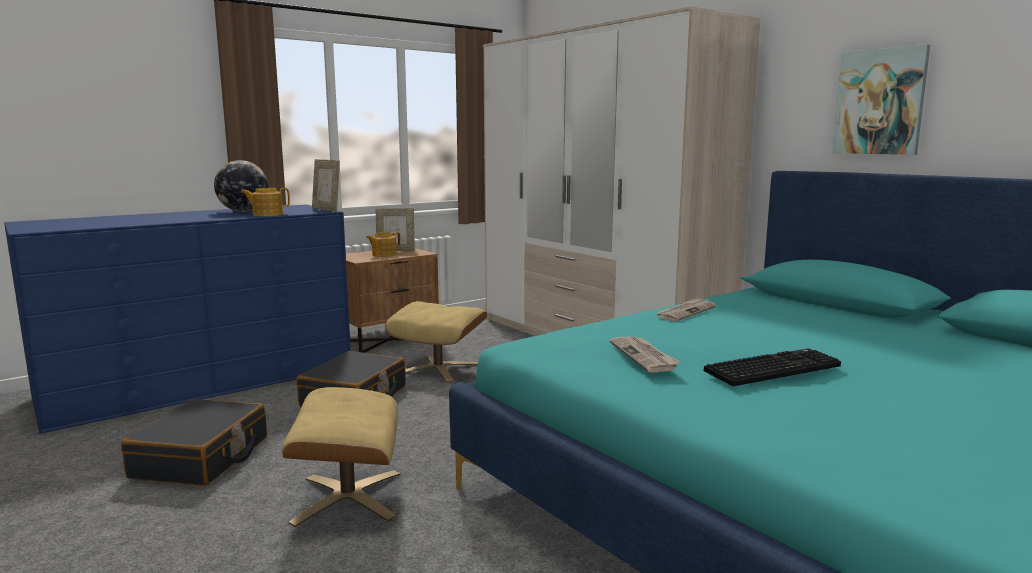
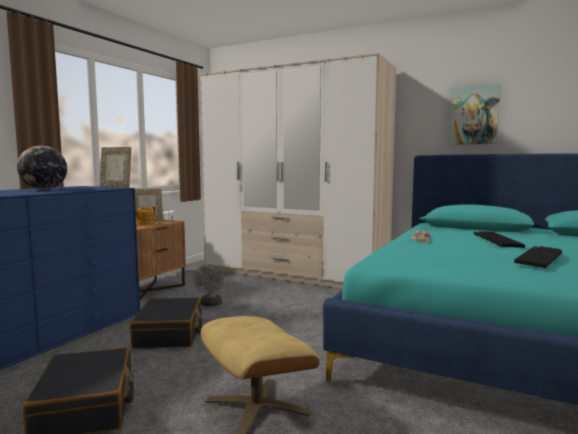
camera: 25 degrees left, 5 degrees down
teapot [241,188,290,216] -> none
beige ottoman [385,301,487,383] -> grey fan [194,265,224,306]
newspaper [610,336,680,373] -> none
none -> keyboard [474,231,525,248]

